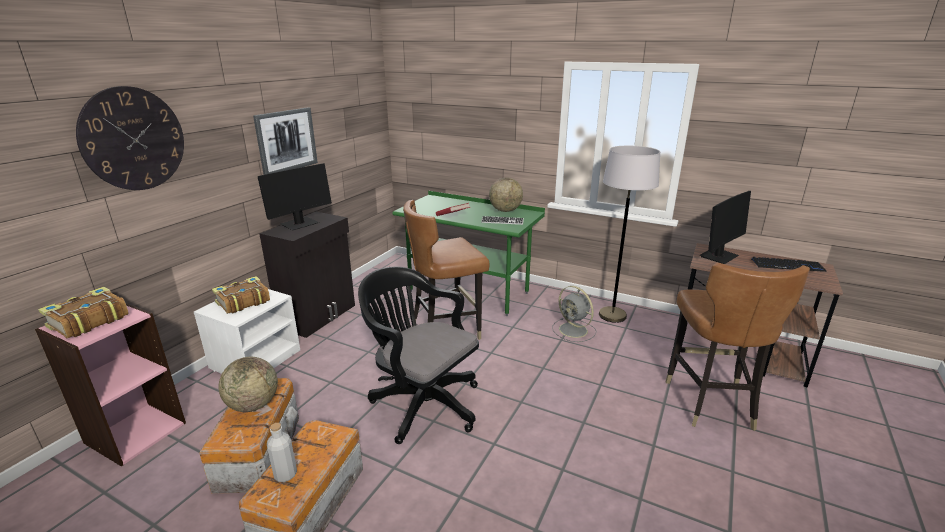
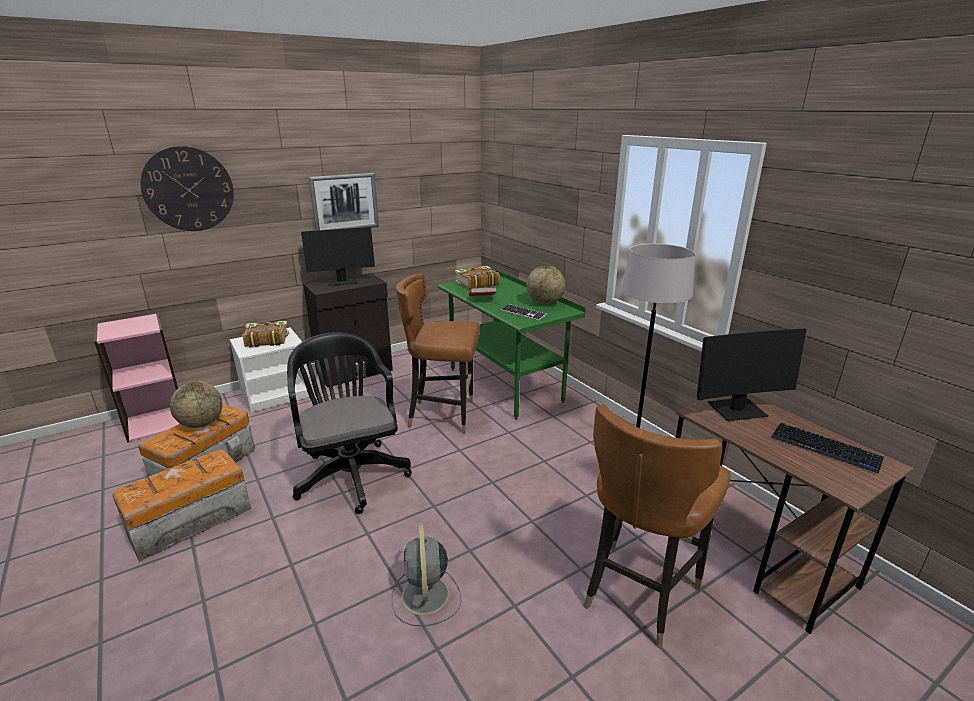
camera: 30 degrees right, 0 degrees up
book [38,287,129,338] -> book moved to [455,266,500,289]
grey bottle [267,423,297,482] -> none
grey fan [552,286,596,342] -> grey fan moved to [392,523,462,626]

